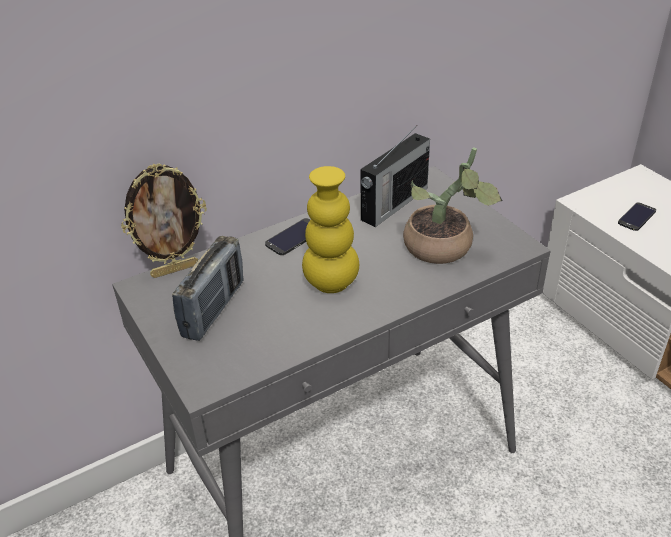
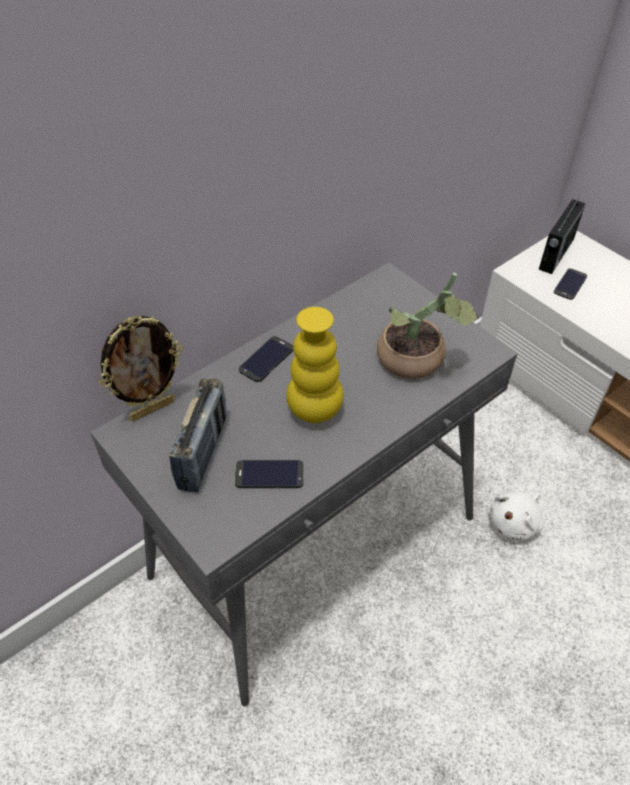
camera: 10 degrees left, 10 degrees up
radio [360,125,430,227] -> radio moved to [539,195,586,274]
none -> phone [234,460,304,488]
none -> white plush toy [489,492,544,540]

